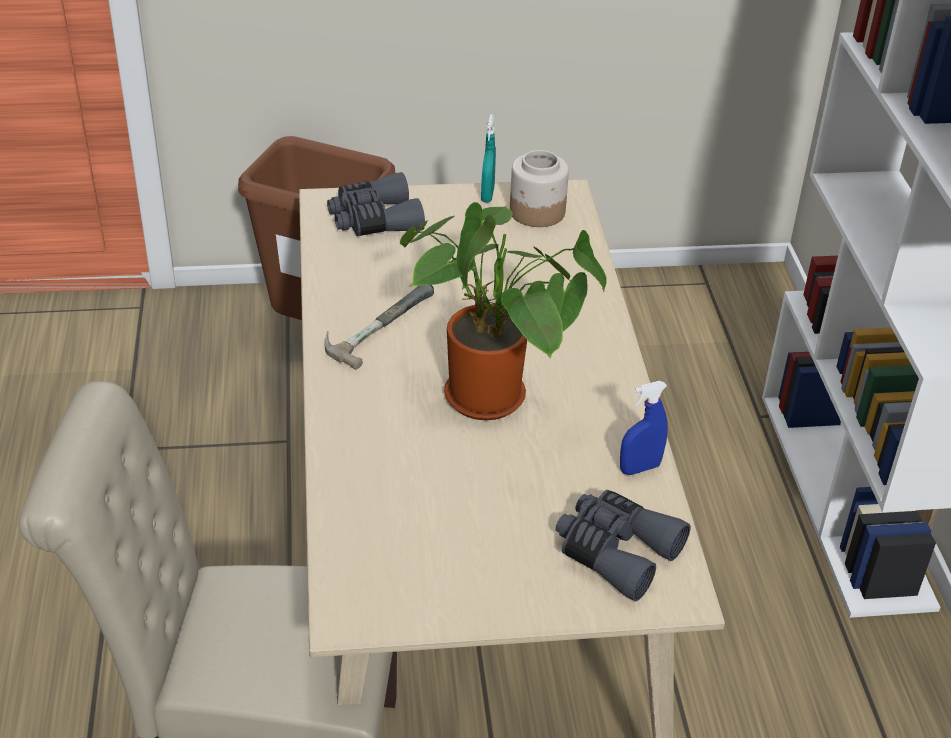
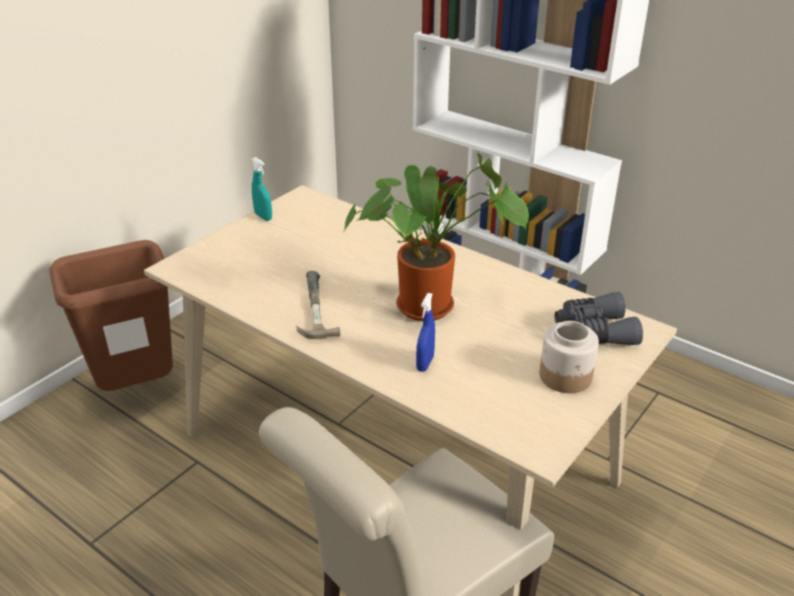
camera: 45 degrees left, 5 degrees down
grey binoculars [327,172,425,236] -> none
jar [510,150,569,227] -> jar moved to [539,321,599,393]
blue spray bottle [620,381,668,475] -> blue spray bottle moved to [416,293,435,372]

